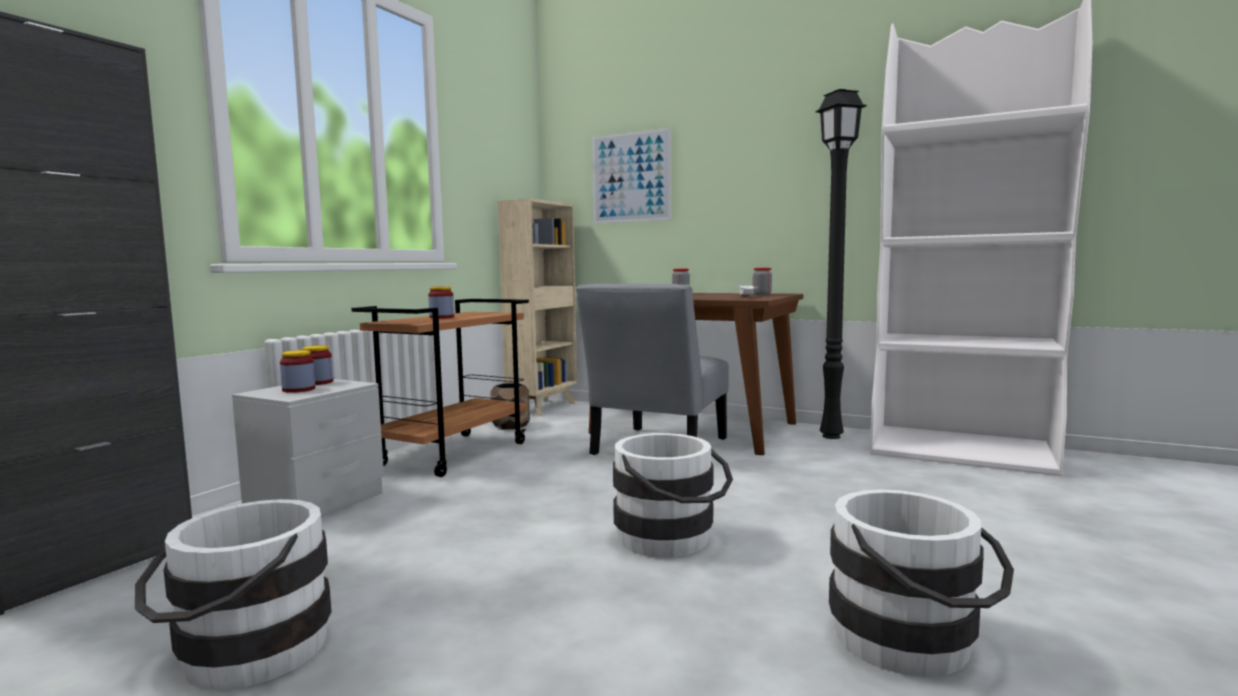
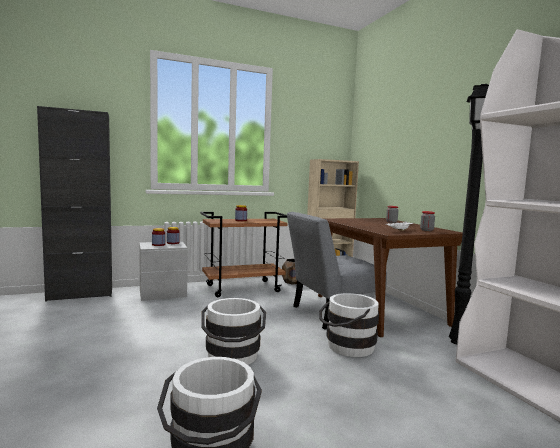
camera: 40 degrees right, 0 degrees up
white bucket [135,499,331,690] -> white bucket moved to [319,293,379,357]
picture [592,128,672,224] -> none

